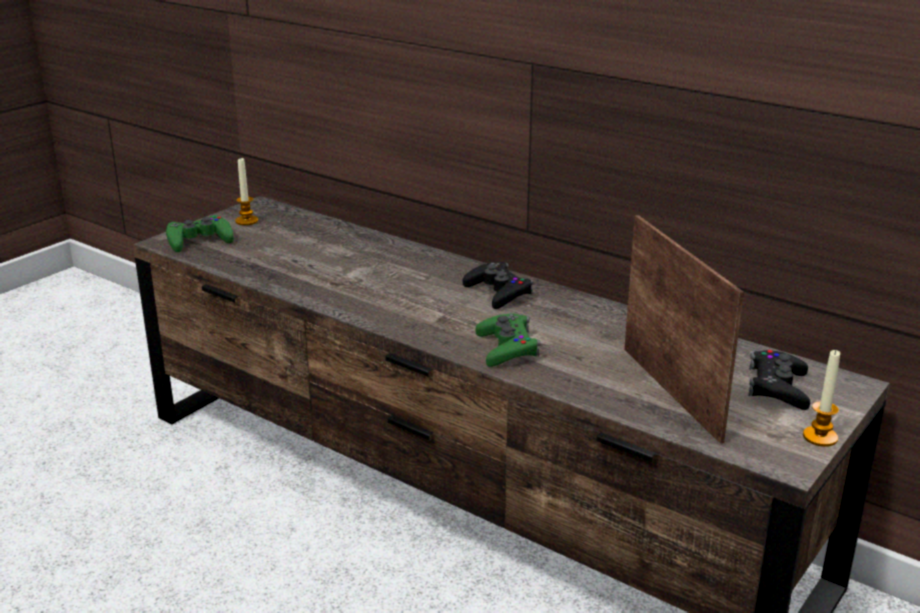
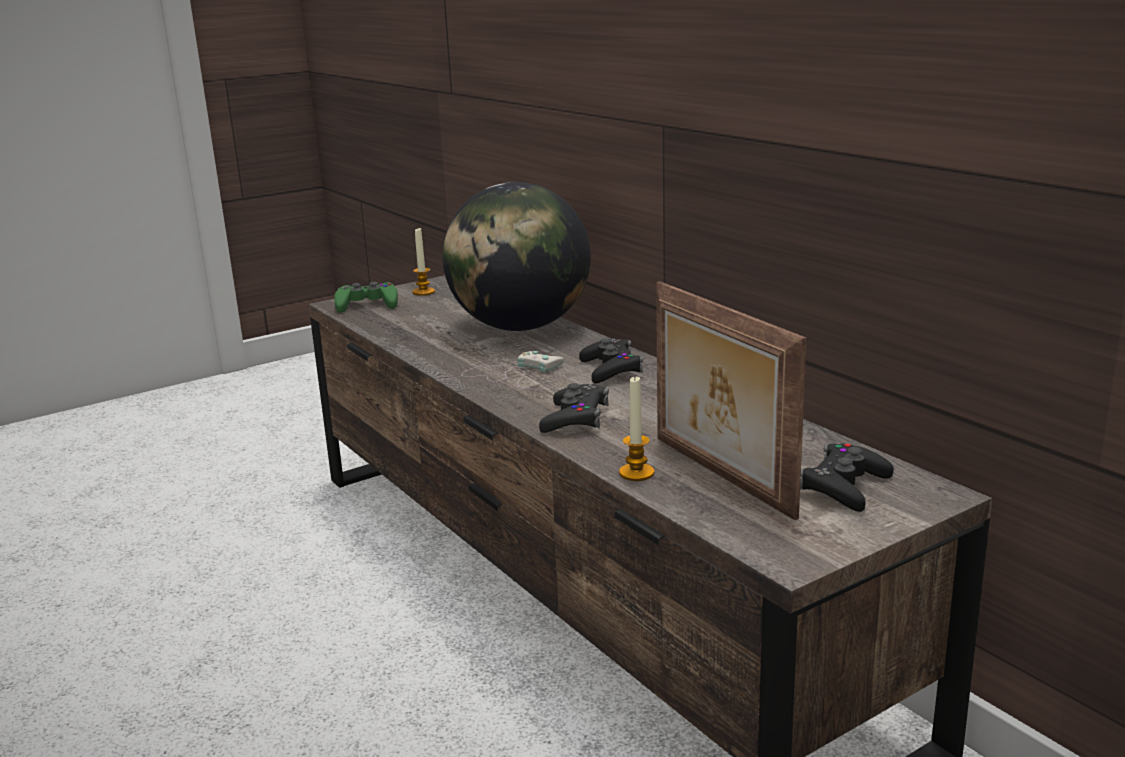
camera: 20 degrees right, 5 degrees down
green game controller [476,313,540,367] -> black game controller [539,383,609,433]
picture frame [624,215,744,444] -> picture frame turned 150 degrees clockwise [656,281,807,520]
candle [803,350,840,447] -> candle moved to [619,377,654,481]
none -> globe [443,182,591,331]
none -> white game controller [462,351,563,390]

